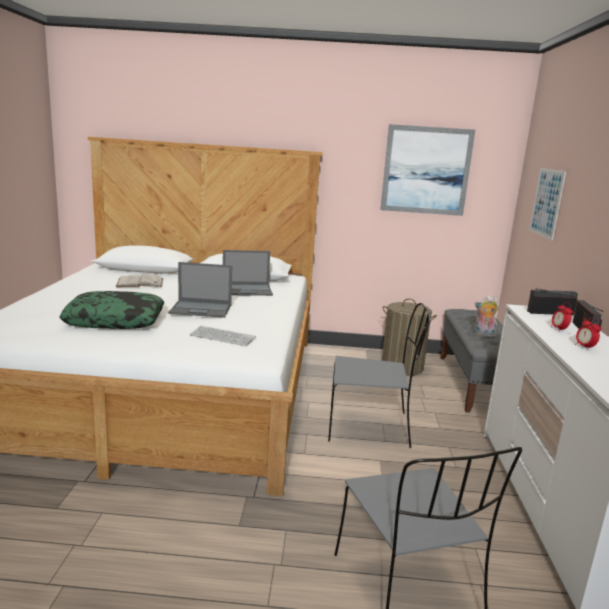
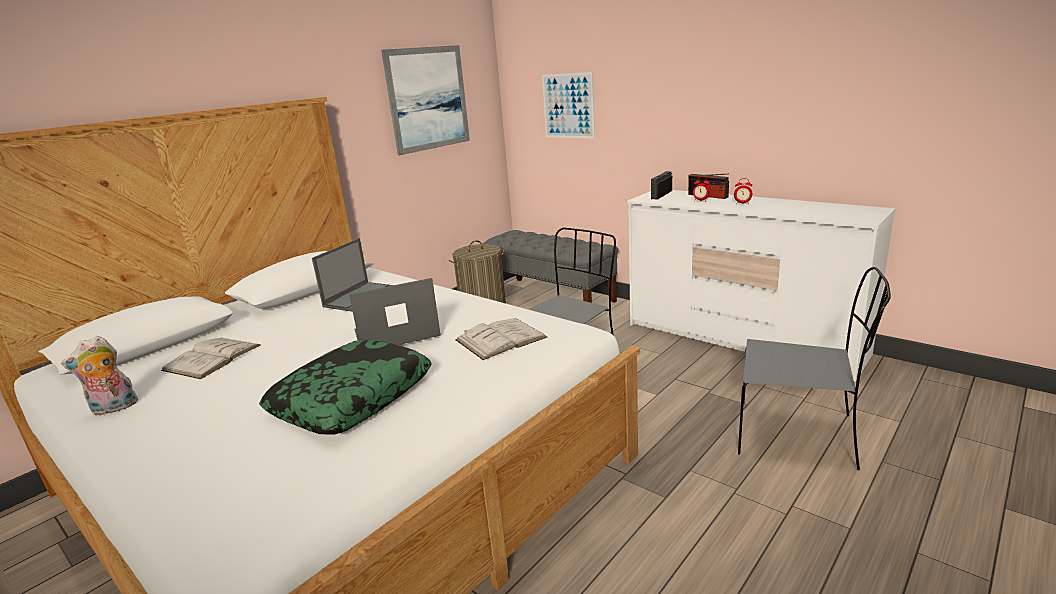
camera: 50 degrees left, 5 degrees up
laptop [168,262,232,318] -> laptop turned 150 degrees counterclockwise [349,278,441,345]
keyboard [190,326,256,346] -> white book [455,318,547,360]
plush toy [474,296,499,337] -> plush toy moved to [61,336,139,416]

